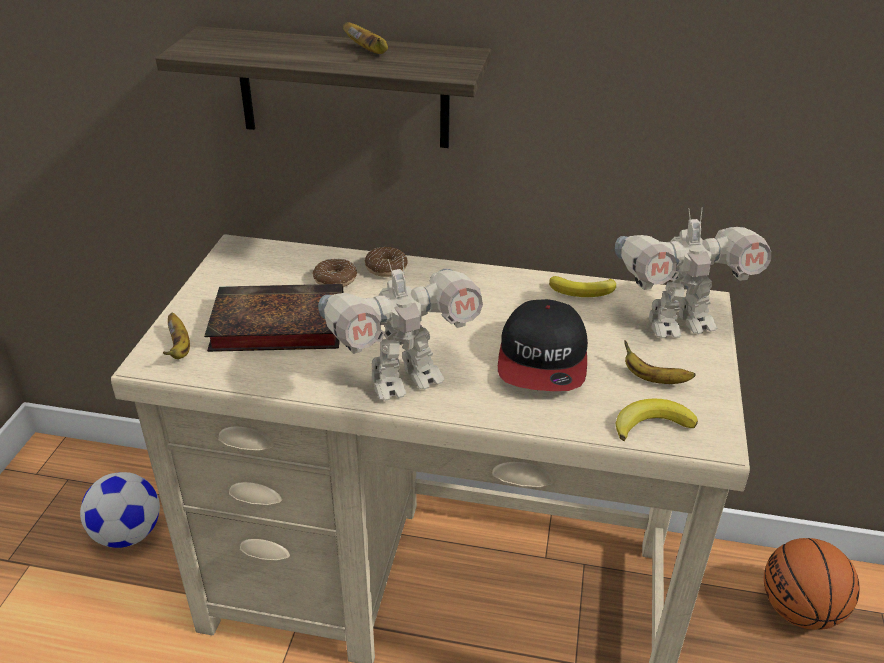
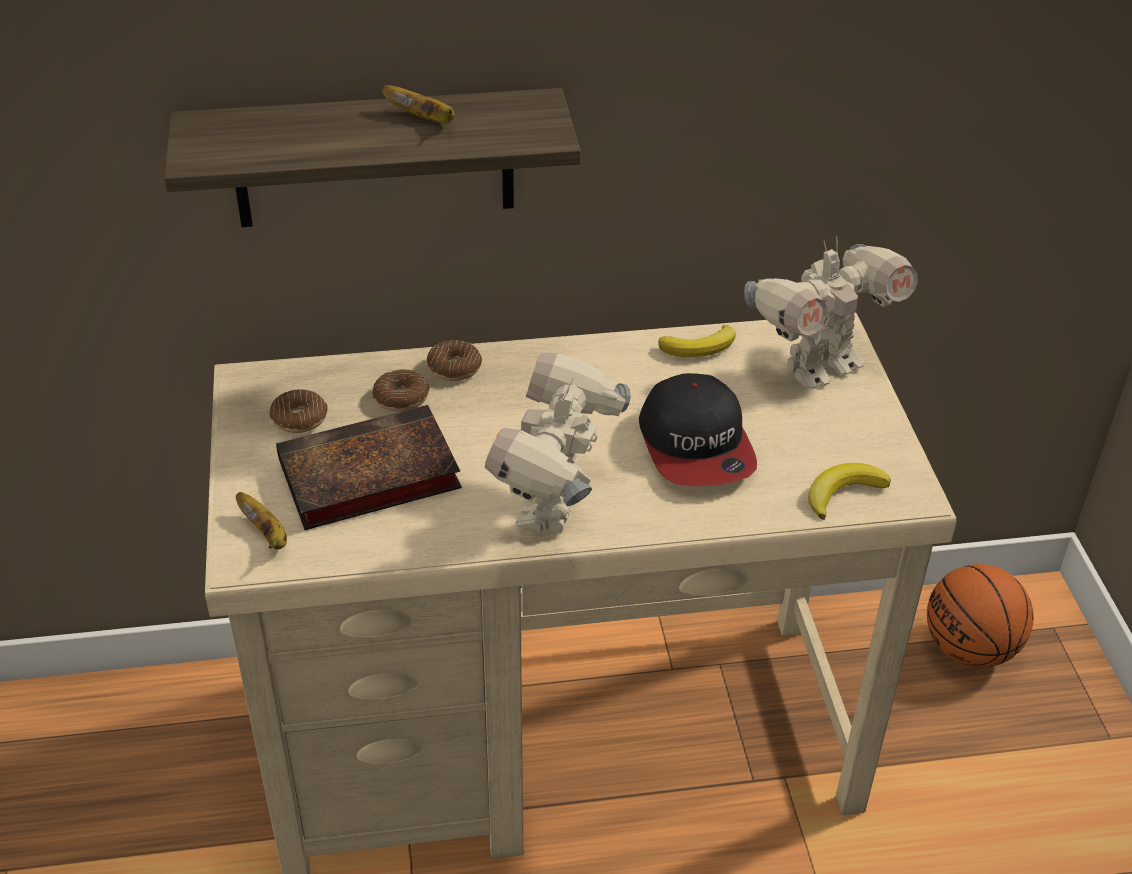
camera: 20 degrees left, 5 degrees up
football [80,472,160,548] -> none
toy robot [318,256,483,401] -> toy robot turned 150 degrees clockwise [485,352,631,534]
banana [624,340,695,384] -> none
none -> donut [270,389,327,433]

